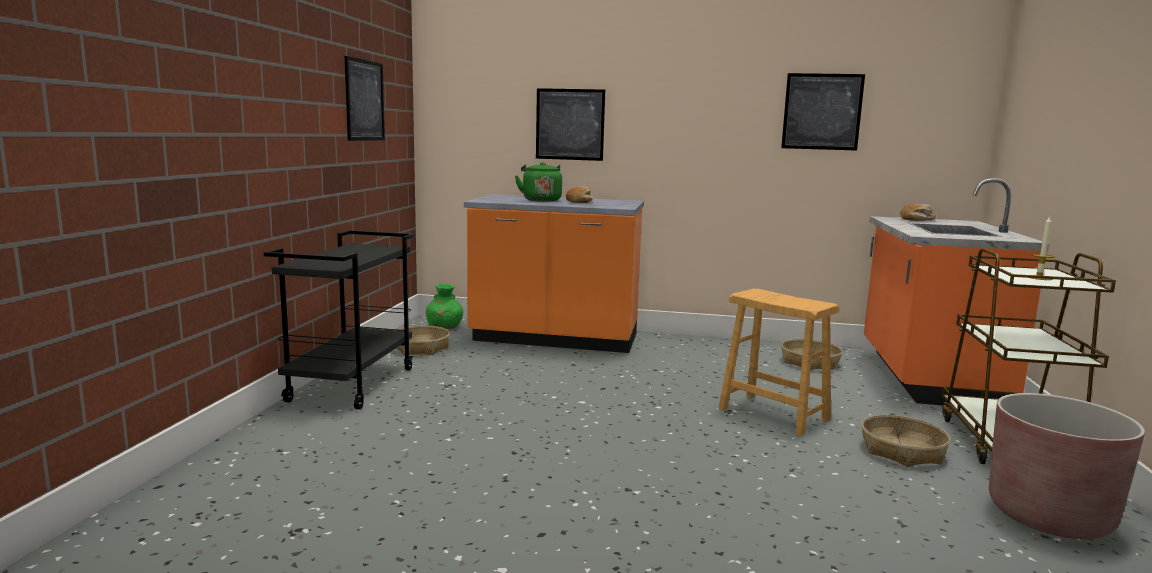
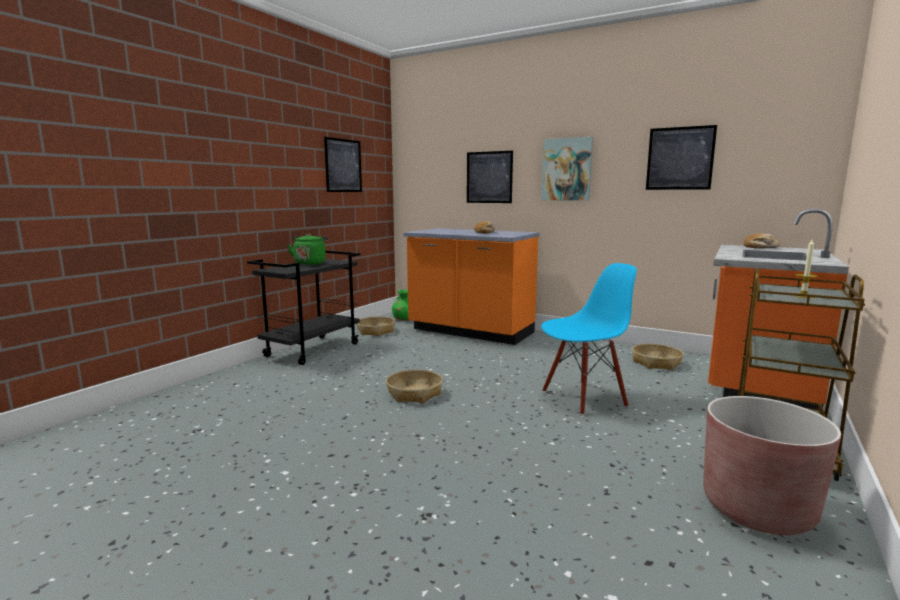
camera: 20 degrees right, 0 degrees up
green kettle [515,162,562,202] -> green kettle moved to [287,234,328,265]
brown stool [719,289,840,437] -> blue chair [541,263,637,415]
basket [861,415,950,467] -> basket moved to [386,370,443,403]
none -> picture [541,137,593,201]

